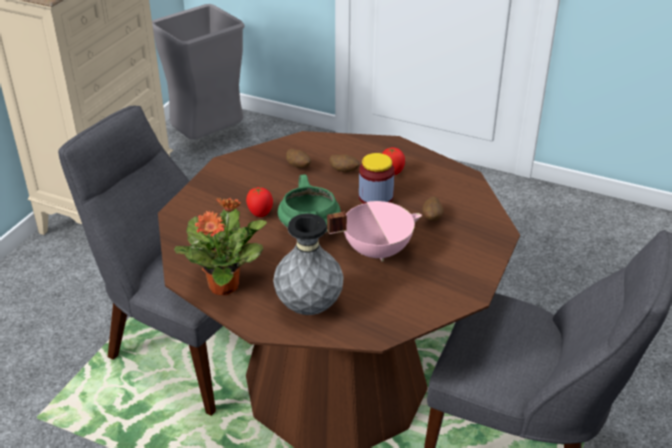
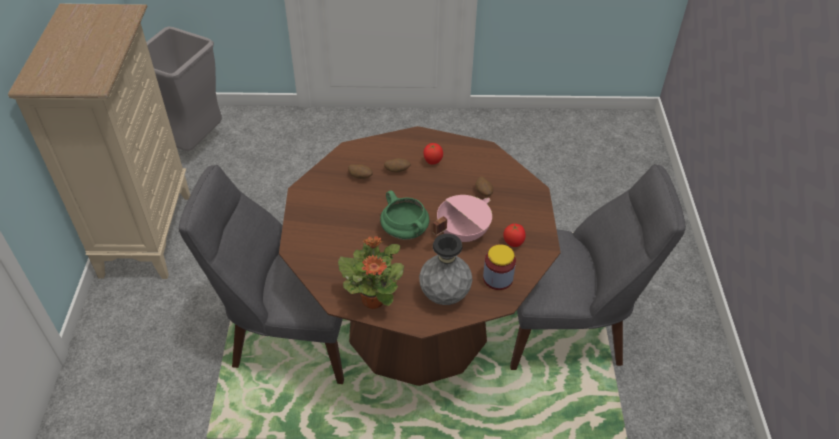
camera: 25 degrees left, 10 degrees up
tomato [246,187,273,217] -> tomato moved to [503,223,526,247]
jar [359,153,395,204] -> jar moved to [483,244,516,290]

